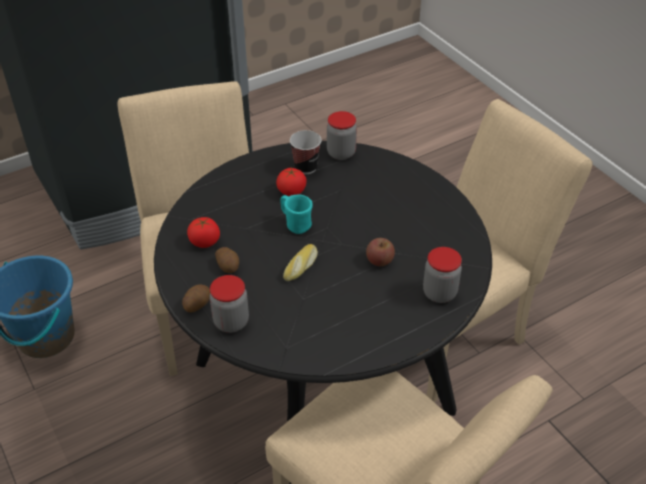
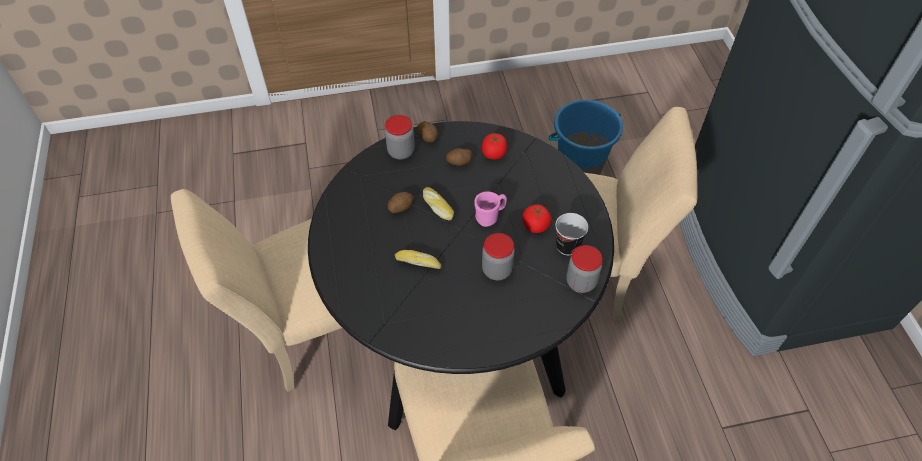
camera: 110 degrees right, 10 degrees up
turquoise mug [280,195,313,234] -> pink mug [474,191,507,227]
apple [366,238,395,266] -> bread [395,250,441,269]
jar [423,247,462,303] -> jar moved to [482,233,515,280]
none -> potato [388,192,413,213]

